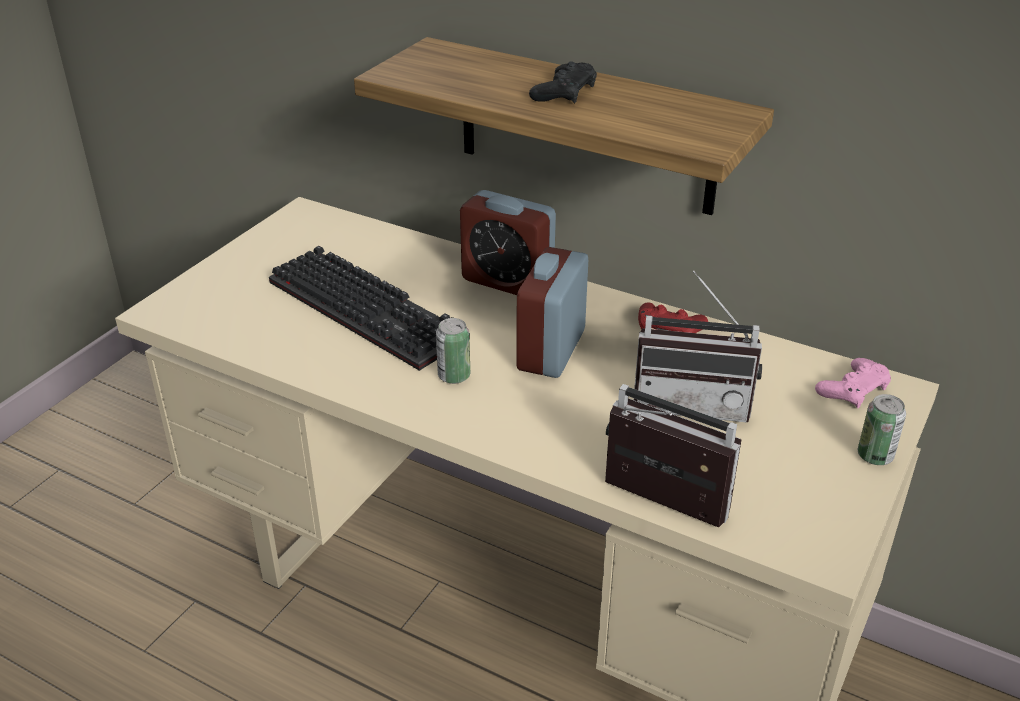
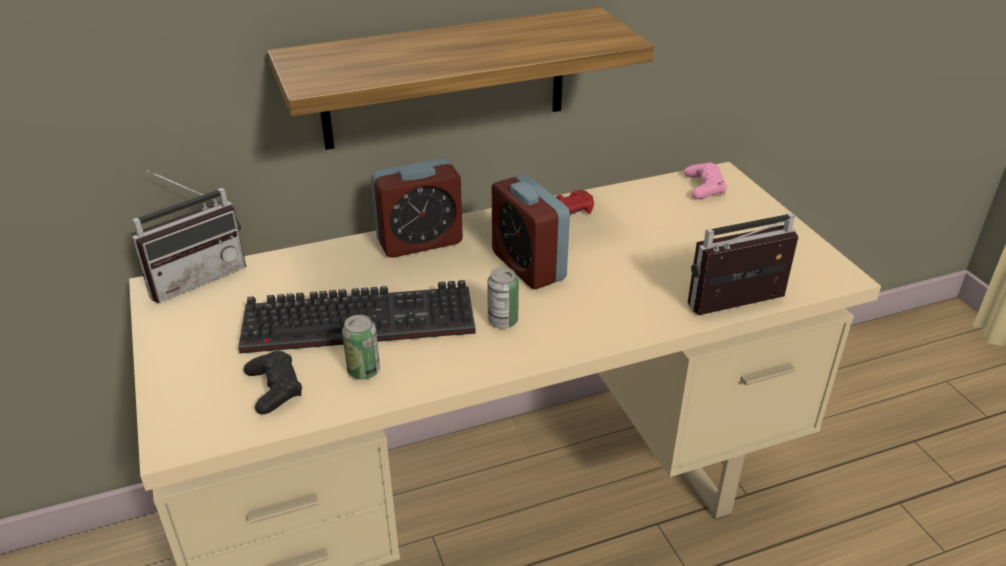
camera: 50 degrees left, 0 degrees up
black game controller [529,61,597,104] -> black game controller moved to [244,351,302,414]
radio [633,271,762,422] -> radio moved to [131,170,246,303]
can [858,394,906,465] -> can moved to [342,315,380,380]

